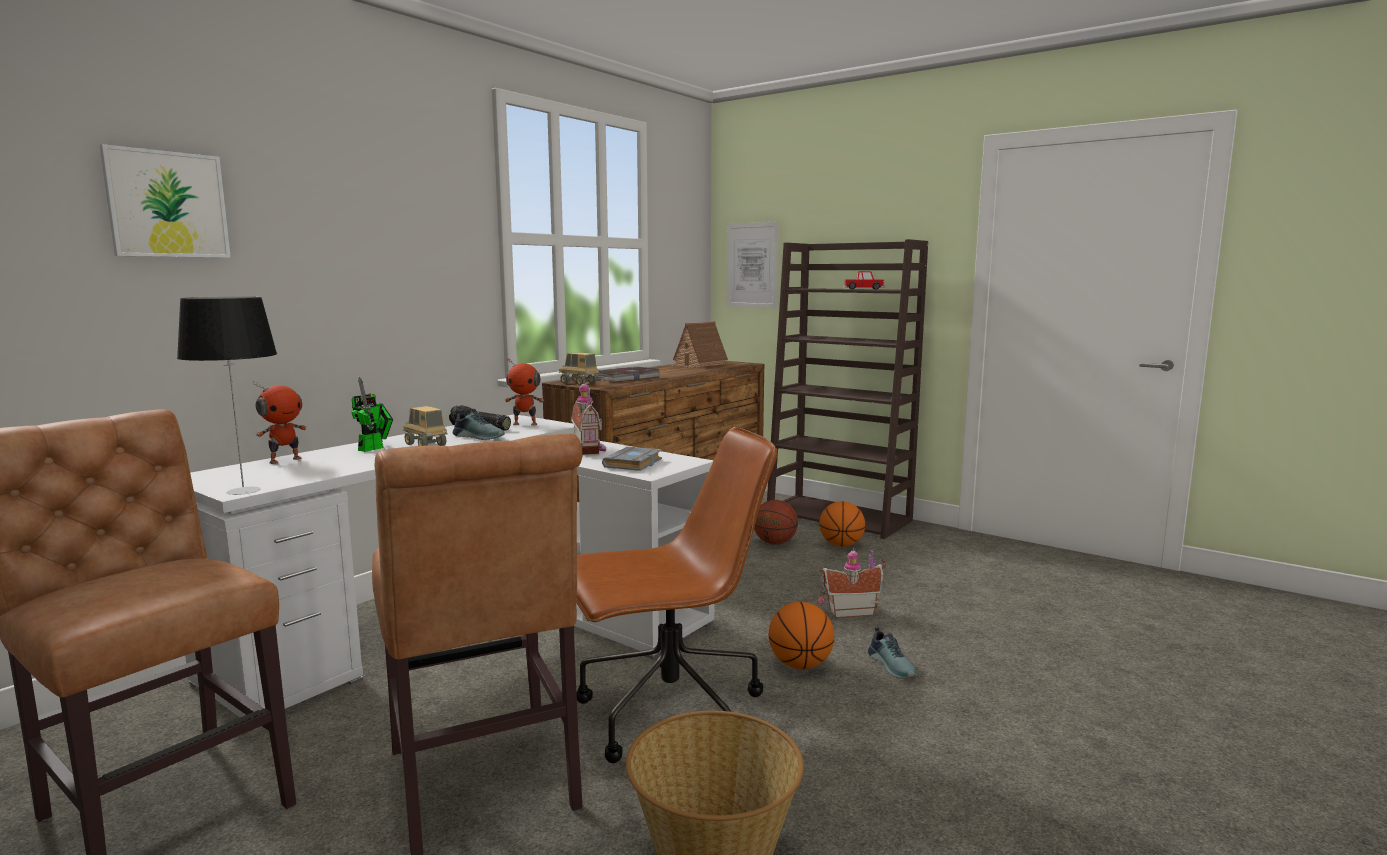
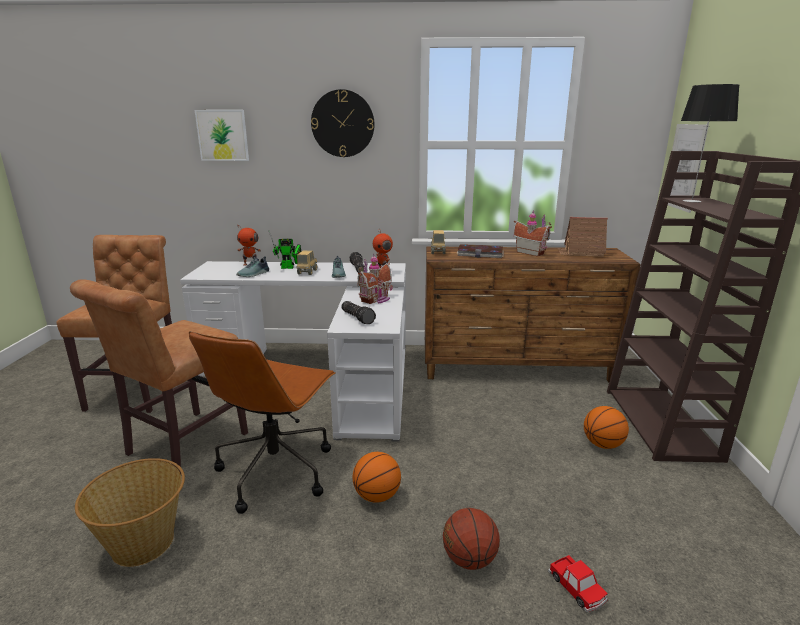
camera: 55 degrees right, 10 degrees up
table lamp [177,297,277,495] -> table lamp moved to [681,84,739,203]
brown office chair [576,427,778,763] -> brown office chair turned 75 degrees clockwise [189,331,336,514]
grey book [602,447,662,471] -> flashlight [341,301,376,324]
basketball [754,500,798,545] -> basketball moved to [443,508,500,570]
toy house [817,547,886,618] -> toy house moved to [513,211,552,257]
toy car [844,271,885,290] -> toy car moved to [548,555,608,613]
shoe [868,627,917,679] -> shoe moved to [237,256,269,277]
none -> wall clock [311,89,375,157]

